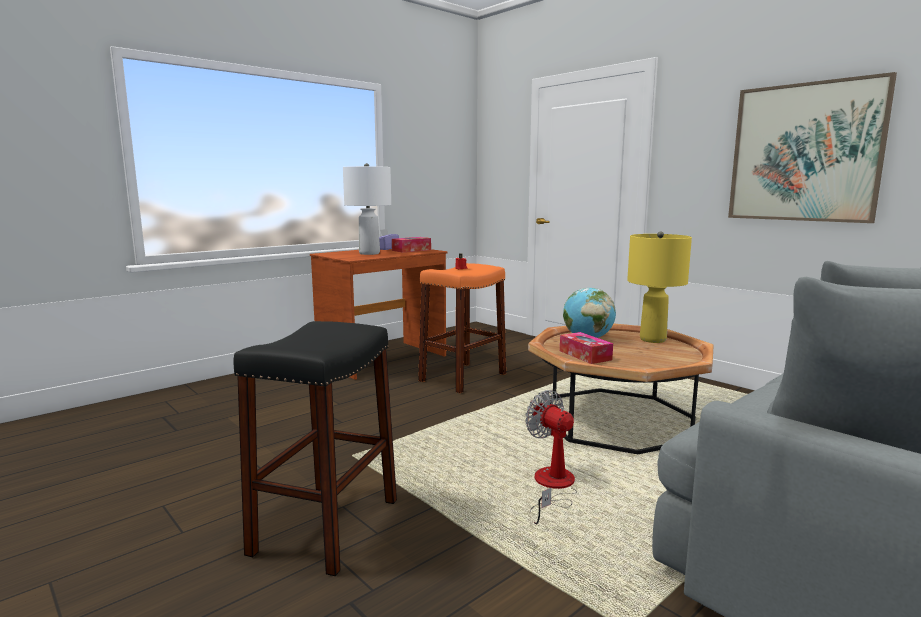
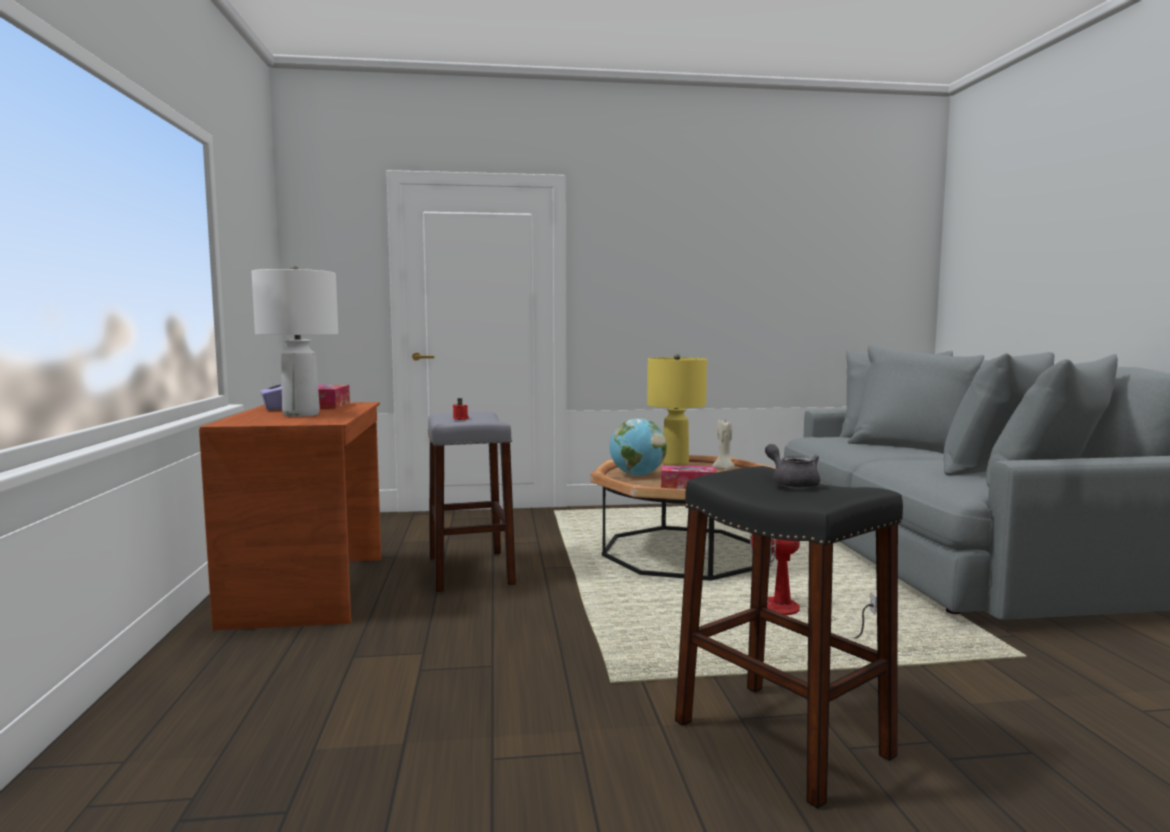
camera: 55 degrees left, 5 degrees down
orange stool [418,263,506,393] -> grey stool [428,412,516,593]
picture [728,72,897,223] -> none
none -> beige candle [712,420,735,469]
none -> grey teapot [765,444,820,489]

